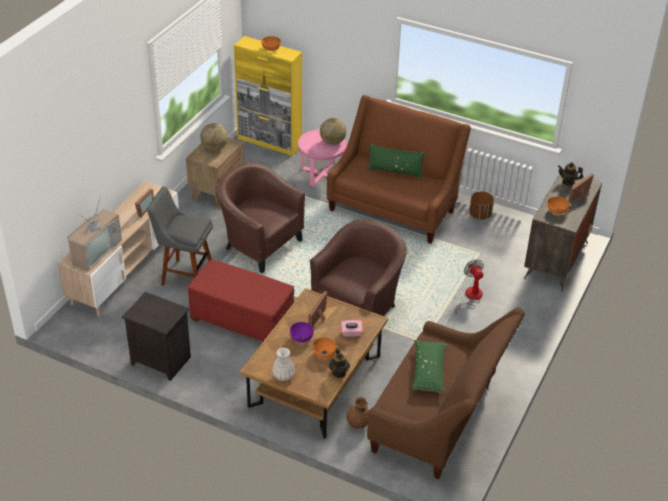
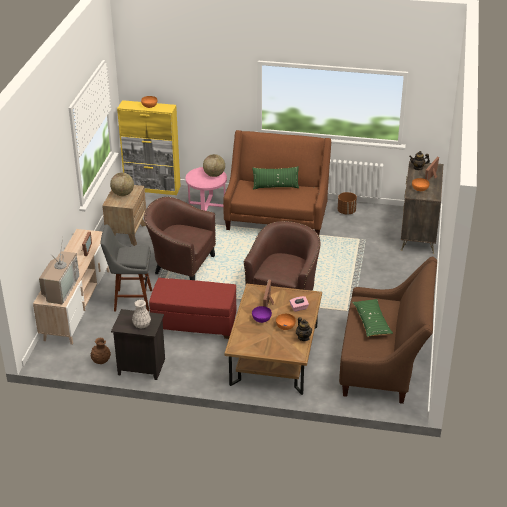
camera: 15 degrees left, 5 degrees down
white vase [272,348,295,381] -> white vase moved to [132,300,151,328]
brown vase [346,397,370,429] -> brown vase moved to [90,338,111,364]
fan [455,259,484,314] -> none

